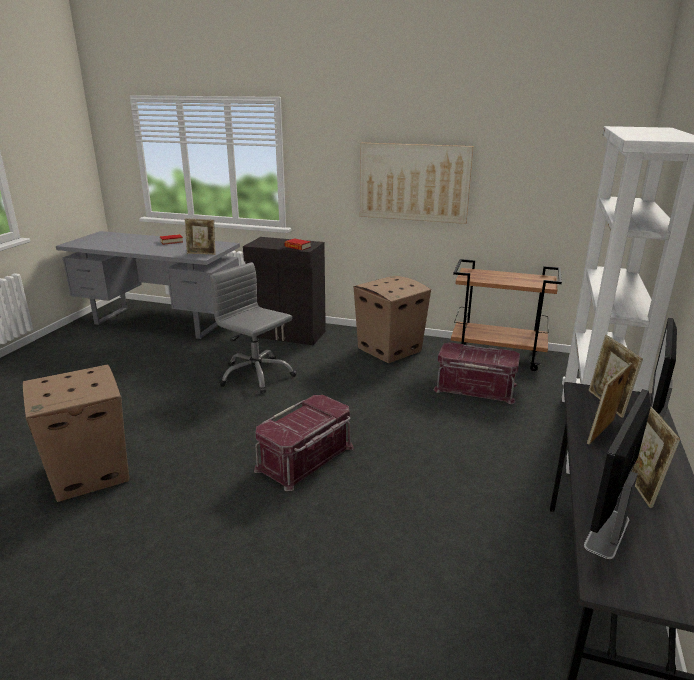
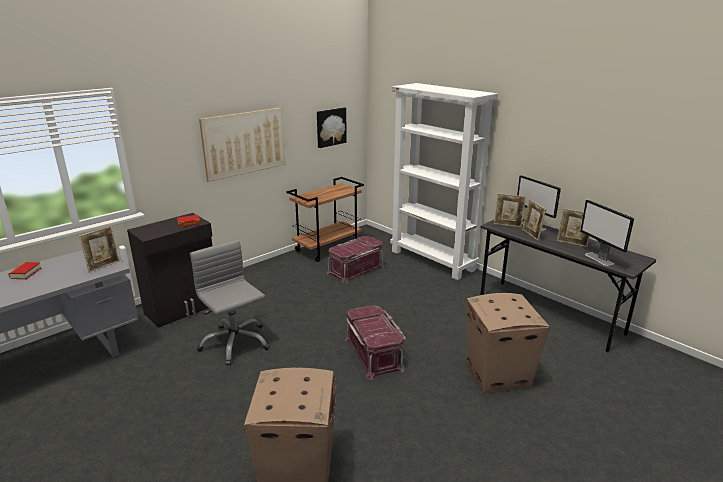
camera: 60 degrees left, 0 degrees up
grey office chair [210,262,296,394] -> grey office chair turned 75 degrees clockwise [190,240,270,366]
cardboard box [354,276,431,363] -> cardboard box moved to [466,293,550,393]
none -> picture [317,107,347,148]

